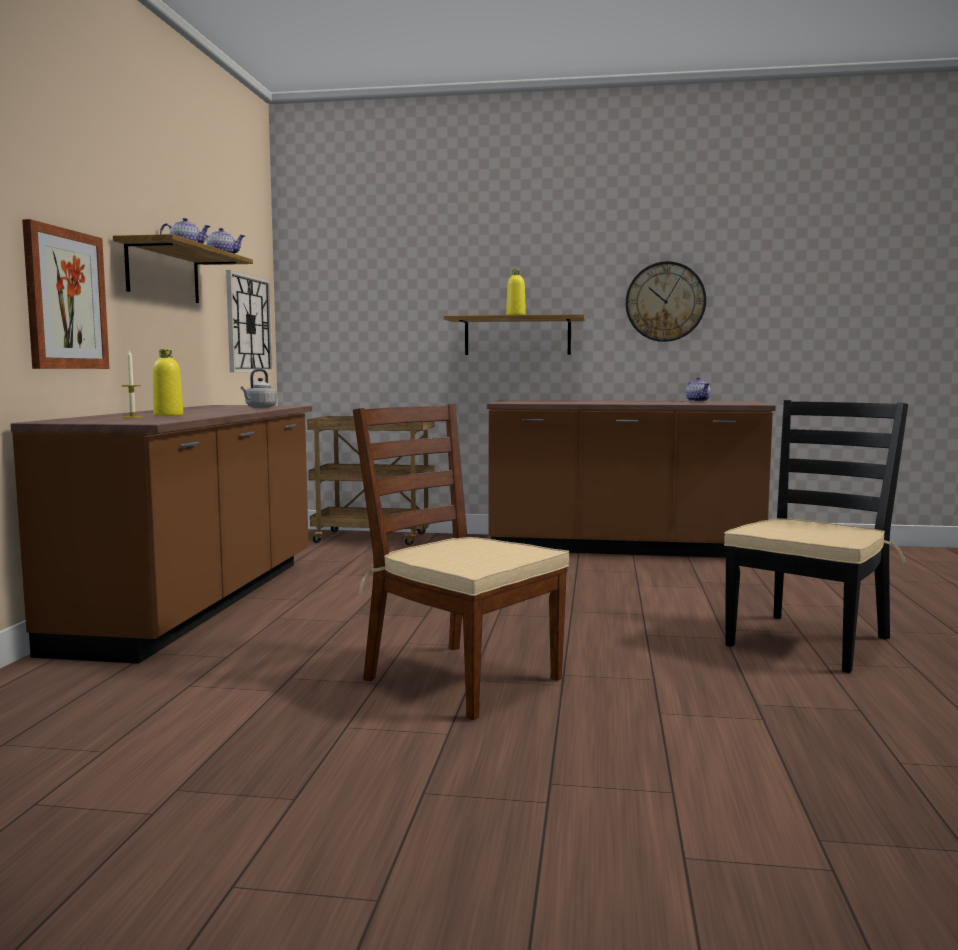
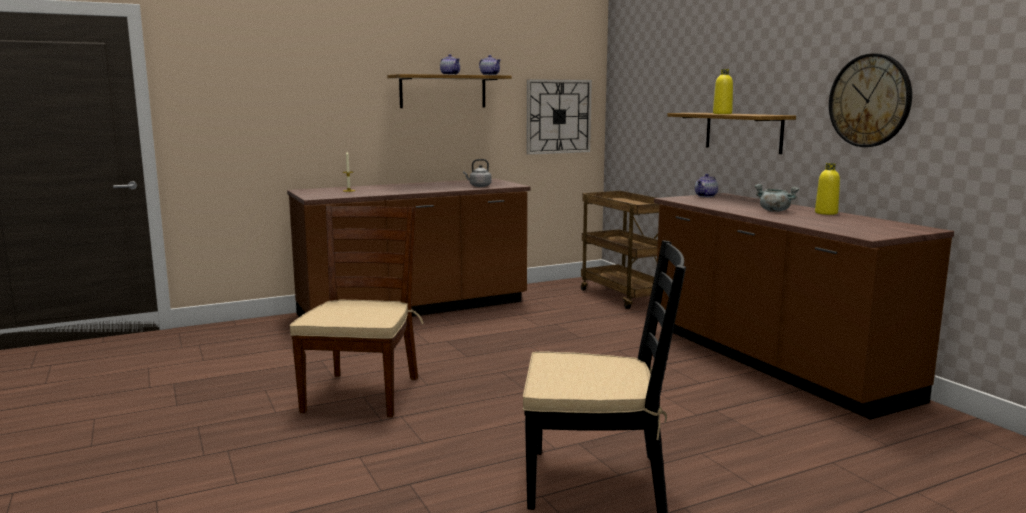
camera: 55 degrees right, 5 degrees up
picture [22,219,110,369] -> none
yellow bottle [153,349,183,416] -> yellow bottle moved to [815,163,840,215]
teapot [686,377,711,402] -> teapot moved to [695,174,718,197]
none -> grey cooking pot [754,184,799,212]

